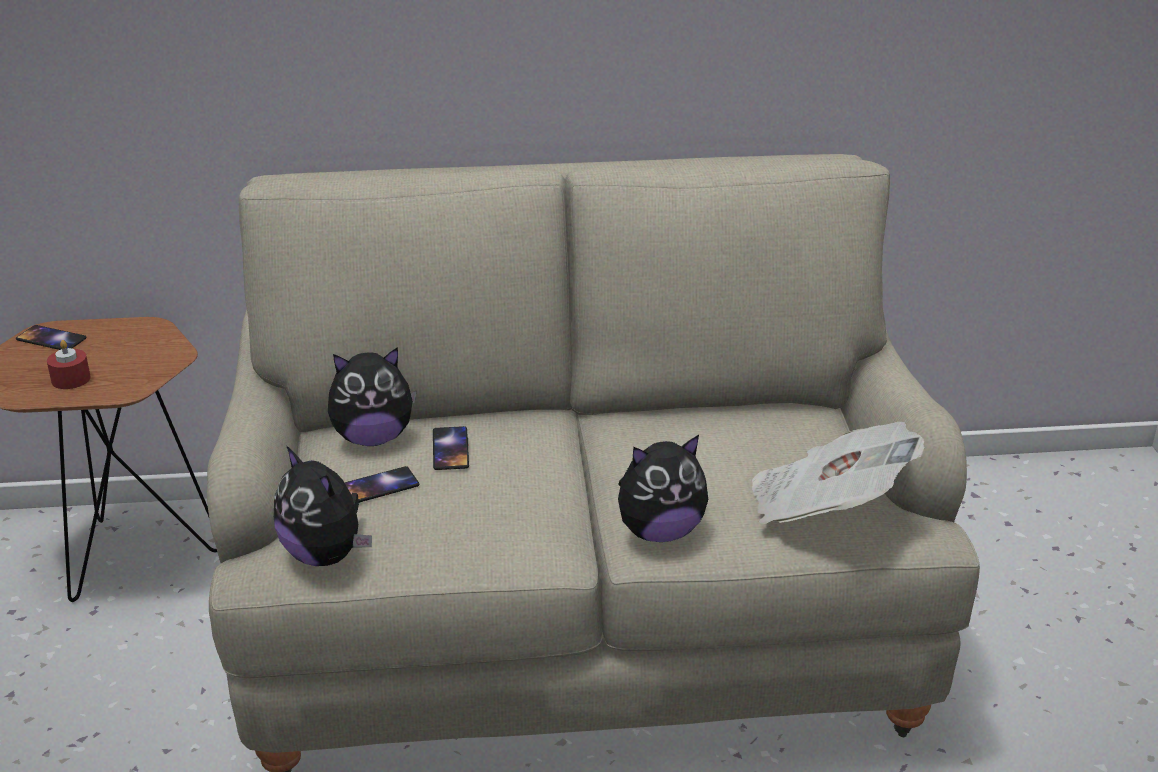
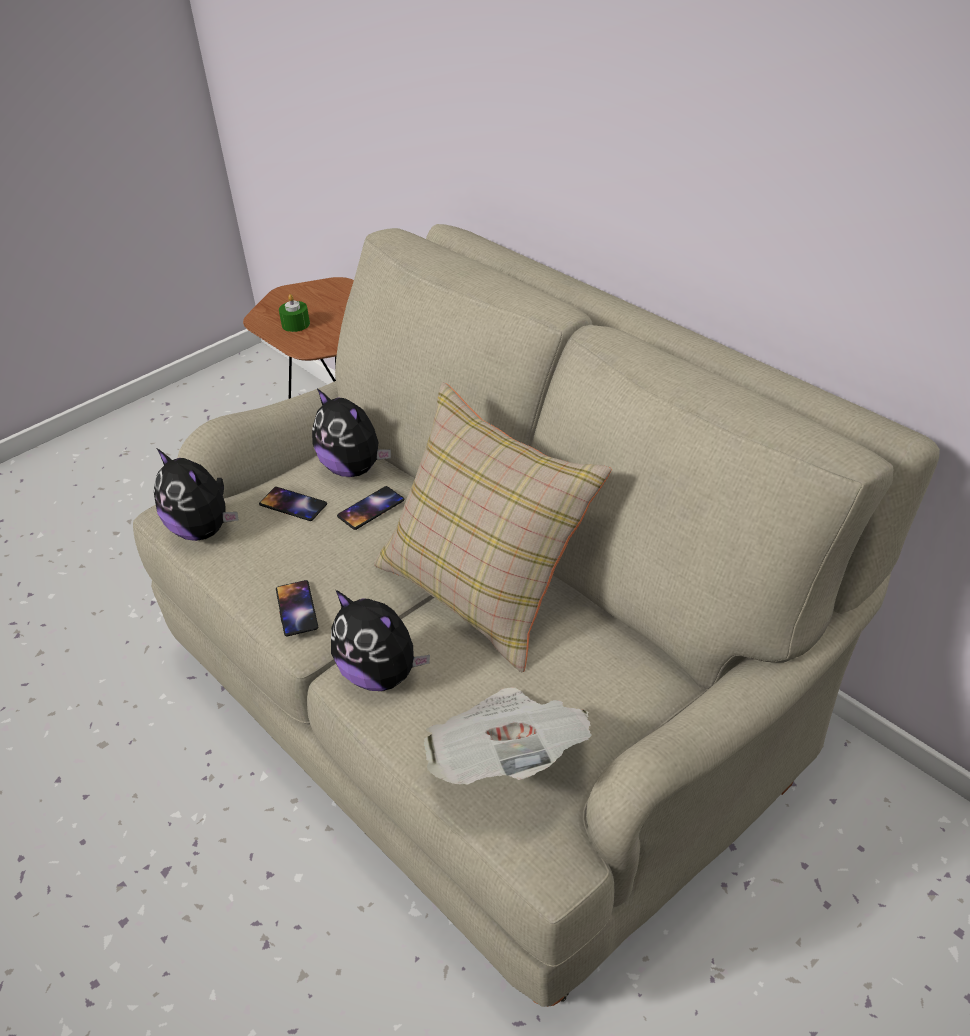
camera: 55 degrees right, 10 degrees up
phone [16,325,86,350] -> phone moved to [276,580,318,636]
red candle [47,340,91,389] -> green candle [279,294,310,332]
plush toy [274,446,372,566] -> plush toy turned 60 degrees counterclockwise [154,449,239,541]
none -> beige pillow [374,382,612,673]

